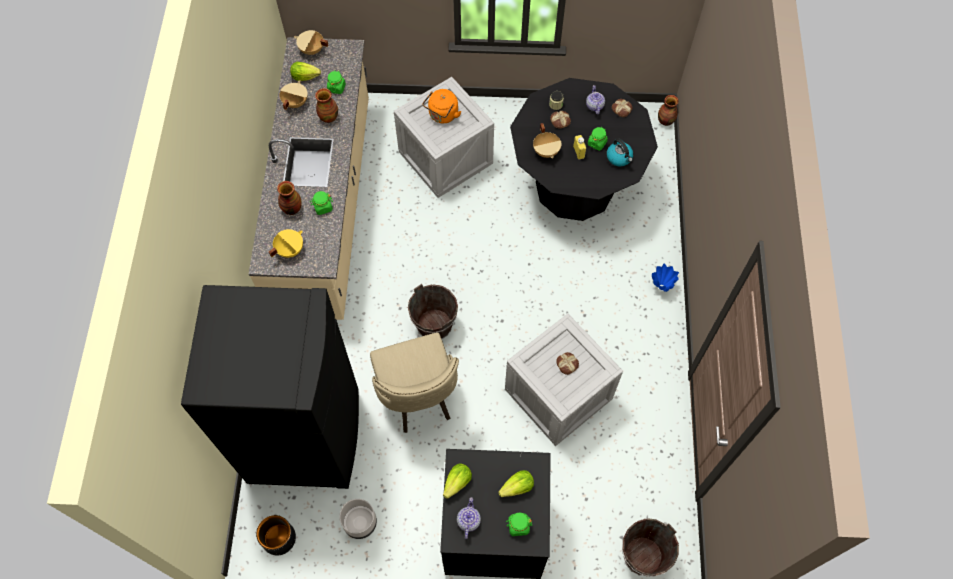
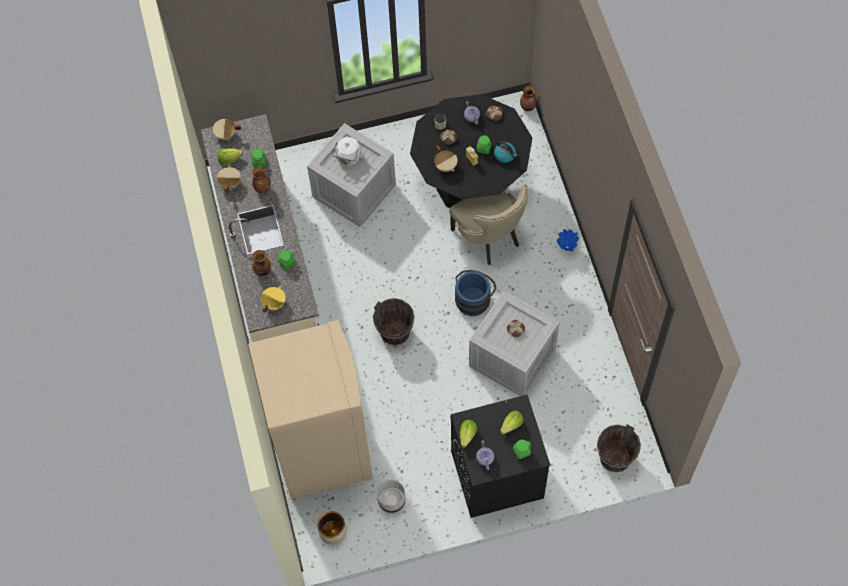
camera: 15 degrees left, 0 degrees up
black fridge [181,285,359,489] -> beige fridge [248,320,373,499]
black planter [256,515,296,556] -> beige planter [317,511,347,545]
beige chair [370,332,459,433] -> beige chair moved to [449,185,528,265]
orange kettle [423,89,461,123] -> white kettle [332,137,366,166]
none -> blue bucket [455,270,497,316]

